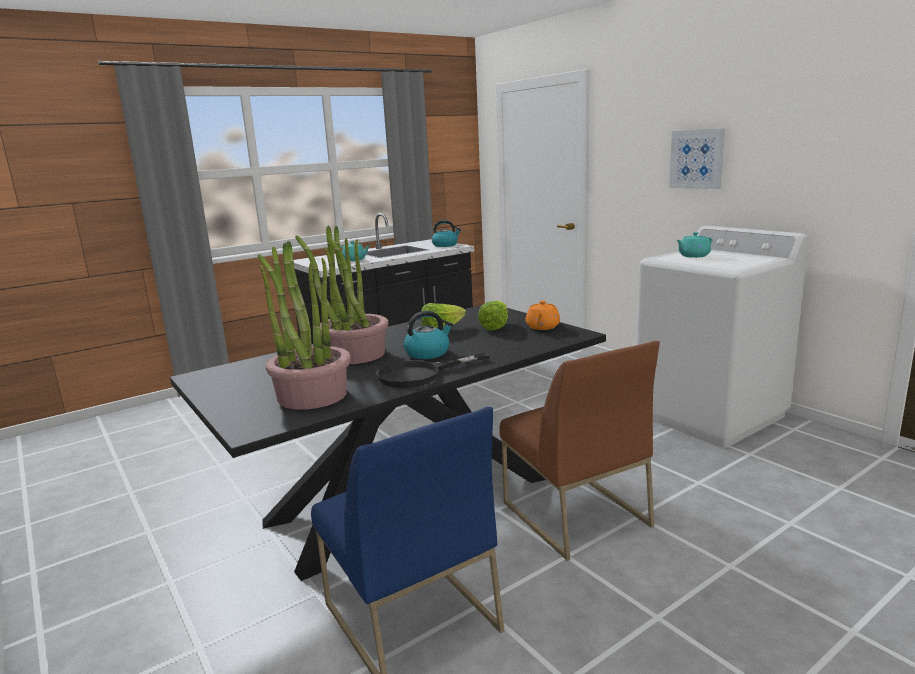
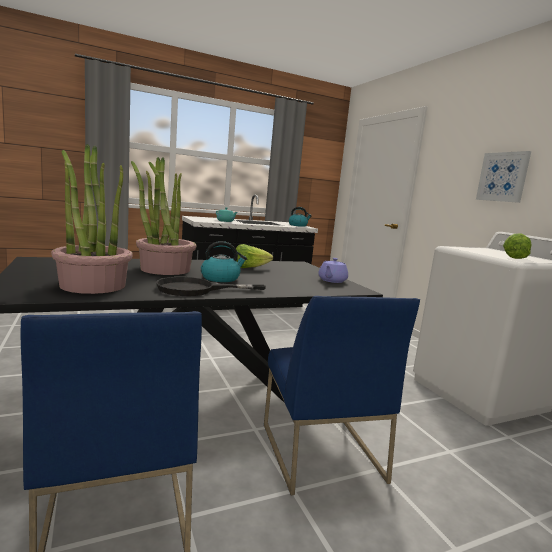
camera: 10 degrees right, 5 degrees down
lettuce [478,301,508,331] -> lettuce moved to [503,233,532,259]
brown chair [499,341,660,561] -> blue chair [264,296,420,495]
orange teapot [526,301,560,330] -> purple teapot [318,258,348,283]
turquoise teapot [676,232,712,258] -> none

